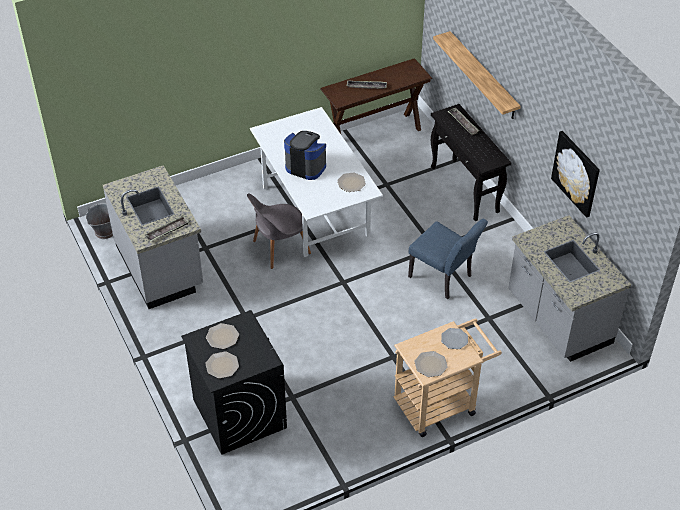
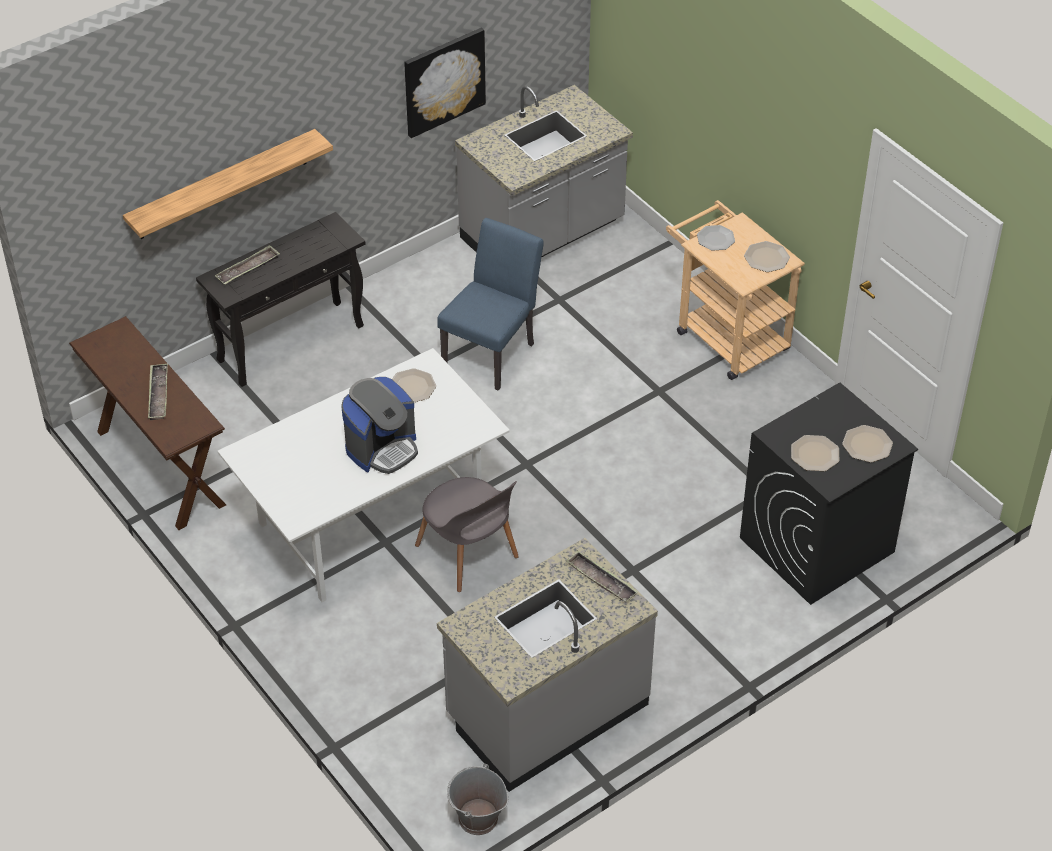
camera: 100 degrees left, 0 degrees up
coffee machine [284,131,326,180] -> coffee machine turned 150 degrees counterclockwise [341,377,418,474]

